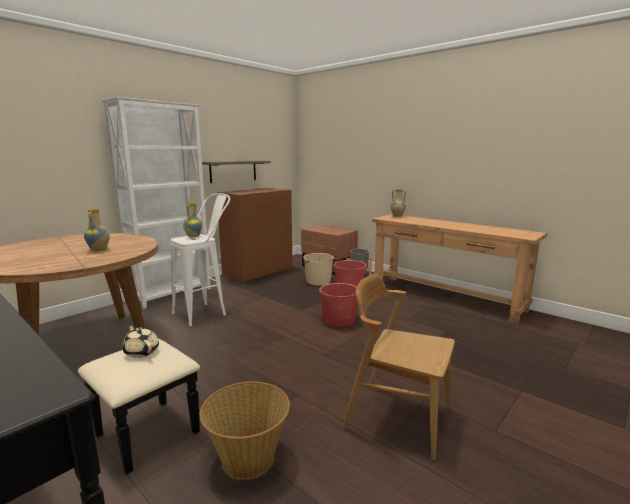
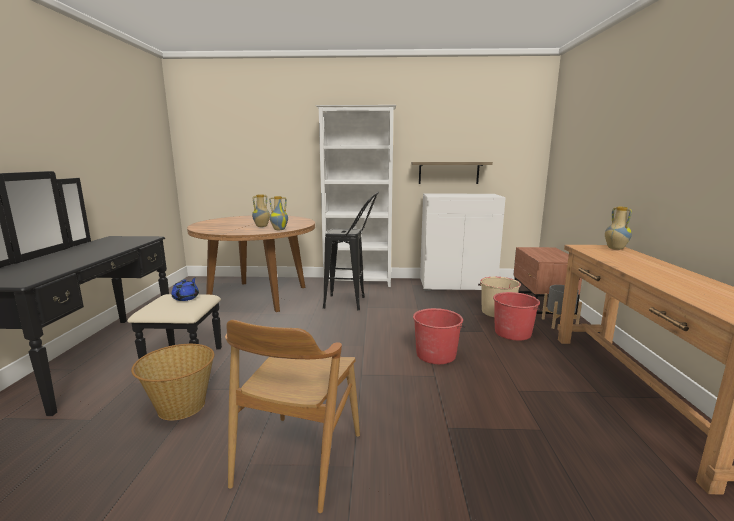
camera: 50 degrees right, 0 degrees up
beige teapot [123,324,159,358] -> blue teapot [171,277,199,301]
white stool [171,193,230,326] -> black stool [323,192,379,310]
vase [183,203,202,238] -> vase moved to [269,196,288,230]
brown cabinet [217,188,293,283] -> white cabinet [420,194,505,291]
brown chair [343,274,455,460] -> brown chair turned 150 degrees counterclockwise [225,320,360,513]

